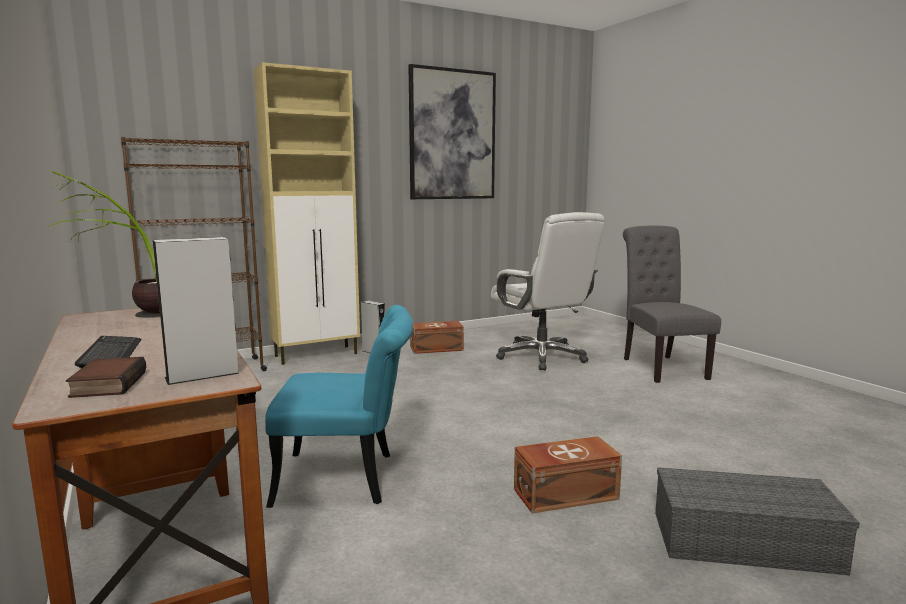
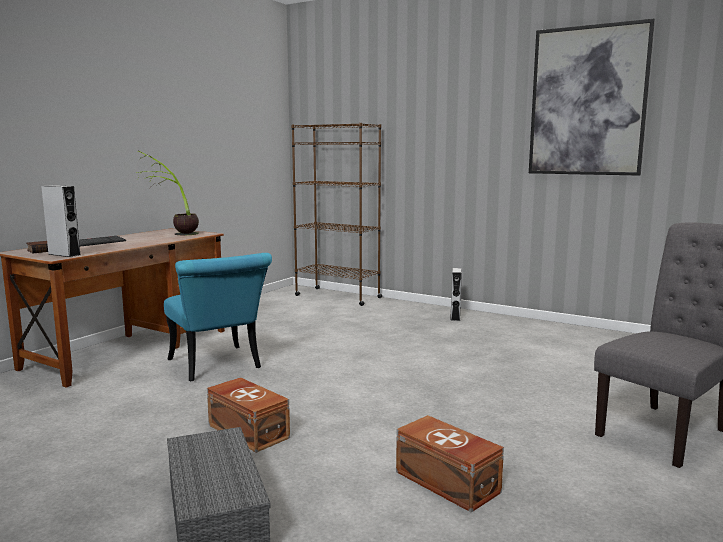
camera: 60 degrees right, 0 degrees up
beige cabinet [254,62,360,365] -> none
brown storage box [410,321,464,354] -> brown storage box moved to [396,415,504,513]
white office chair [491,212,605,370] -> none

